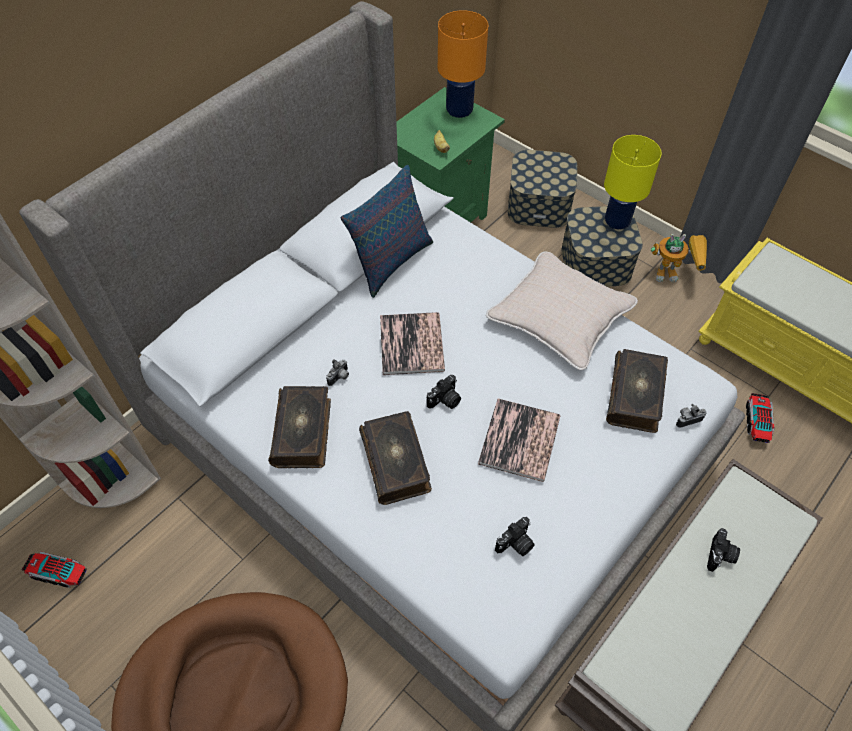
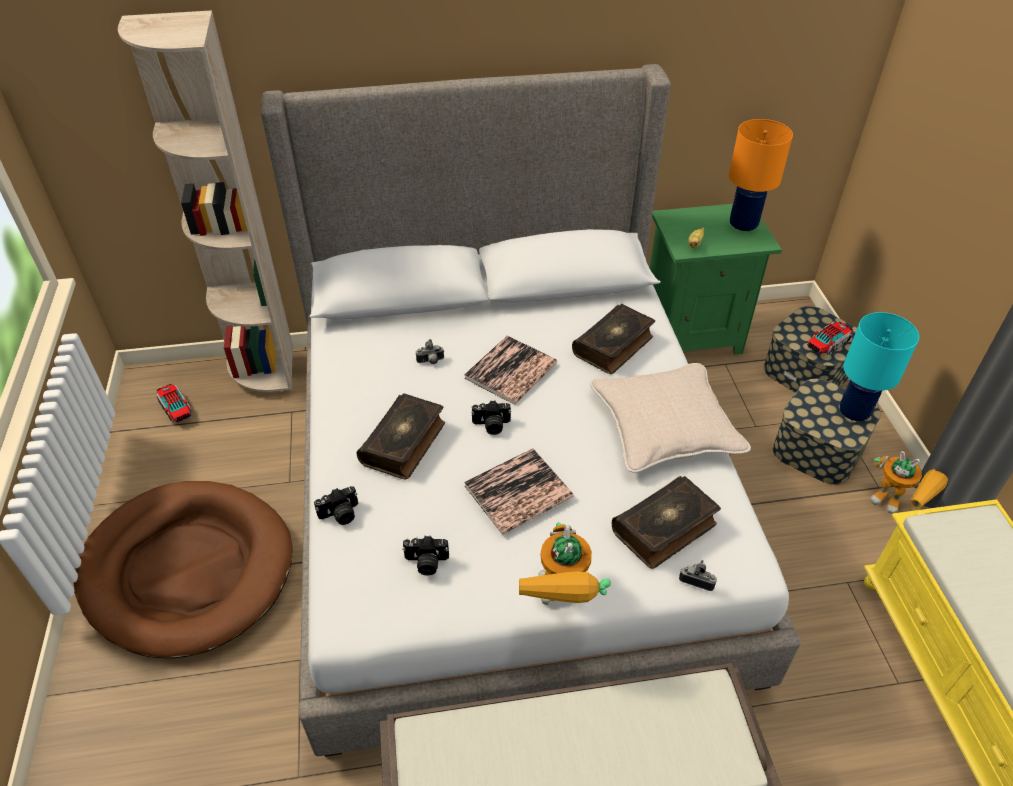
camera: 40 degrees right, 10 degrees down
book [268,386,331,468] -> book moved to [572,304,655,374]
blue pillow [341,165,433,298] -> none
yellow table lamp [604,135,661,230] -> turquoise table lamp [840,312,919,421]
camera [707,528,740,572] -> camera moved to [314,486,358,525]
toy truck [746,393,775,443] -> toy truck moved to [807,321,853,356]
none -> toy robot [519,522,611,605]

